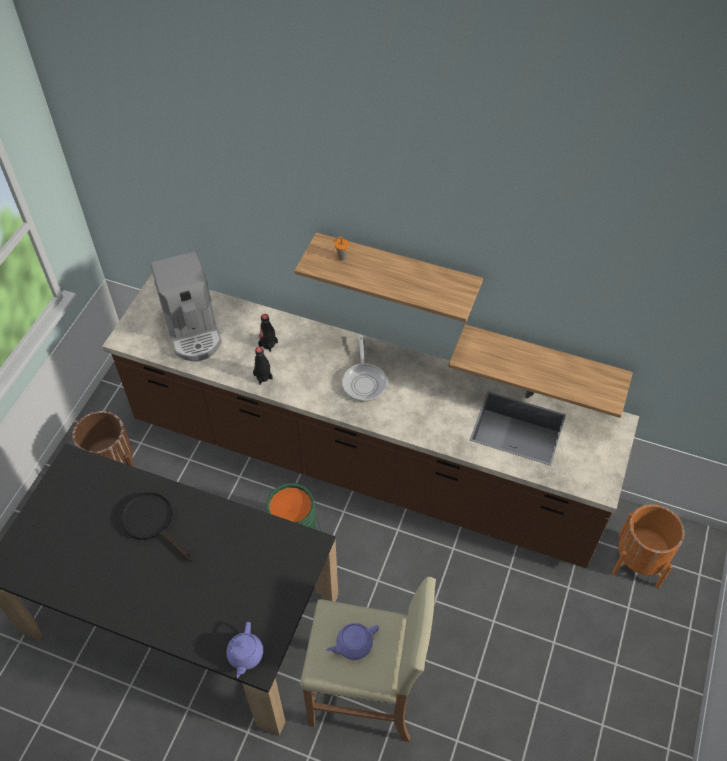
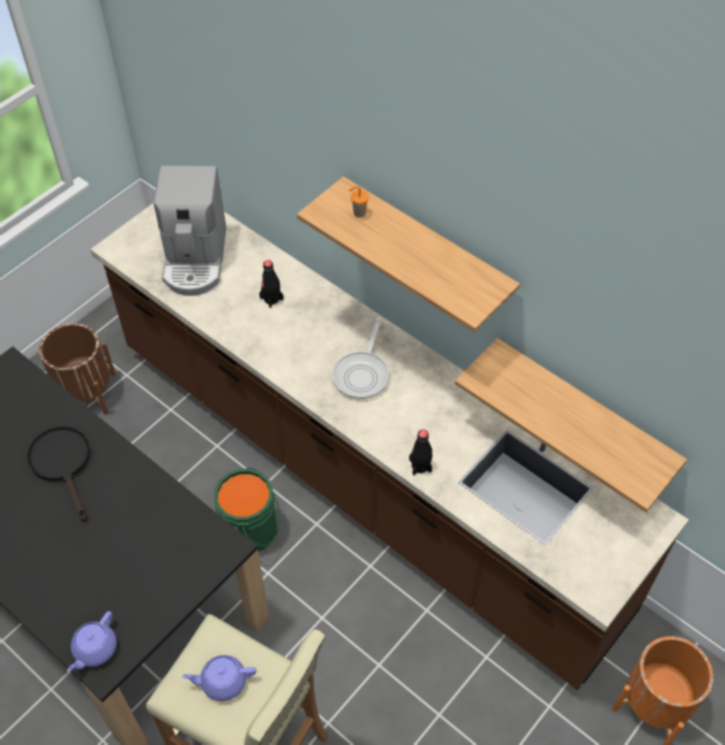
camera: 20 degrees right, 0 degrees up
black bottle [253,347,273,385] -> black bottle moved to [409,430,432,475]

